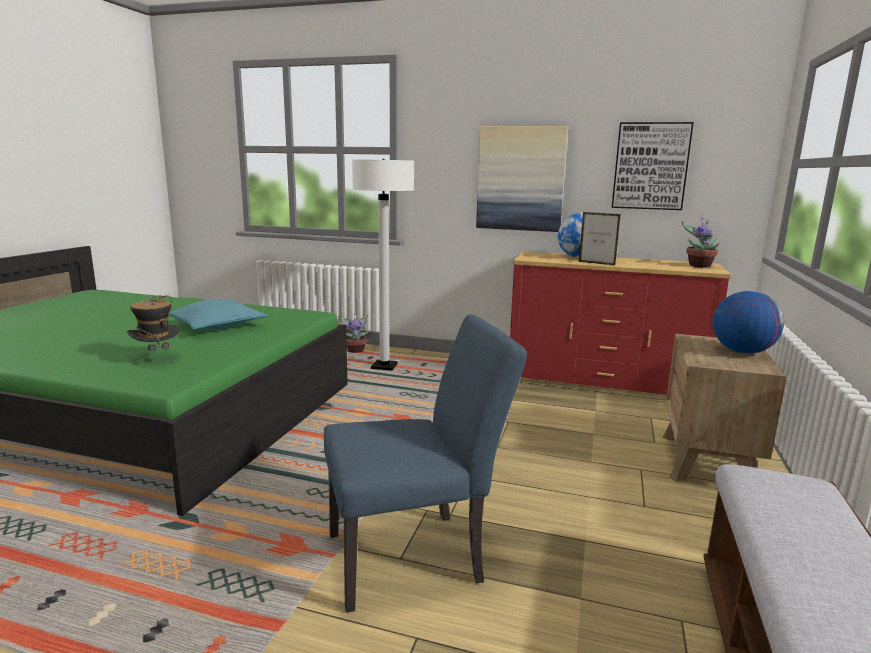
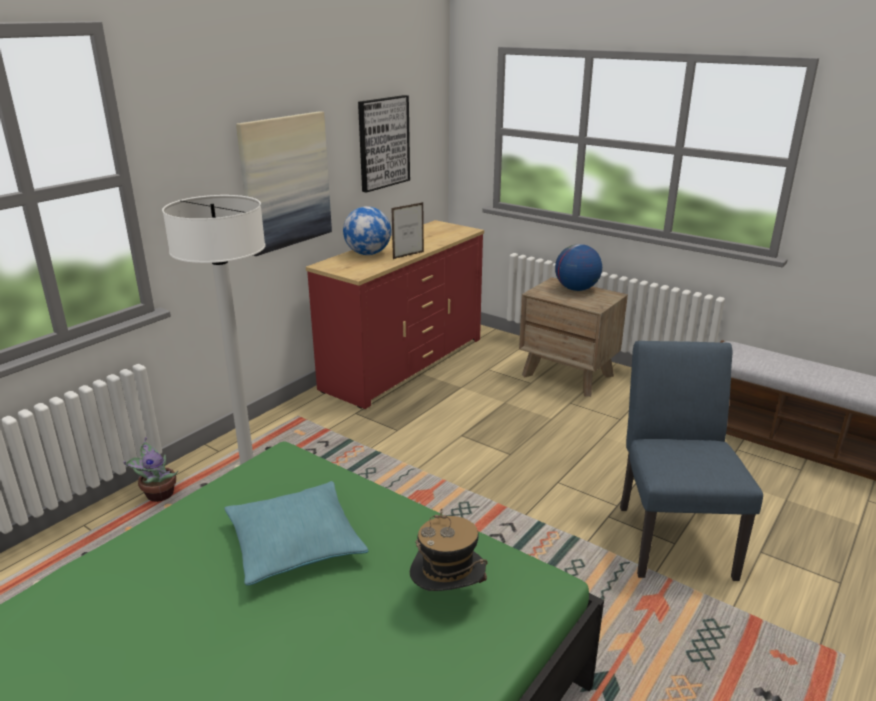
camera: 70 degrees left, 10 degrees up
potted plant [682,218,720,268] -> none

